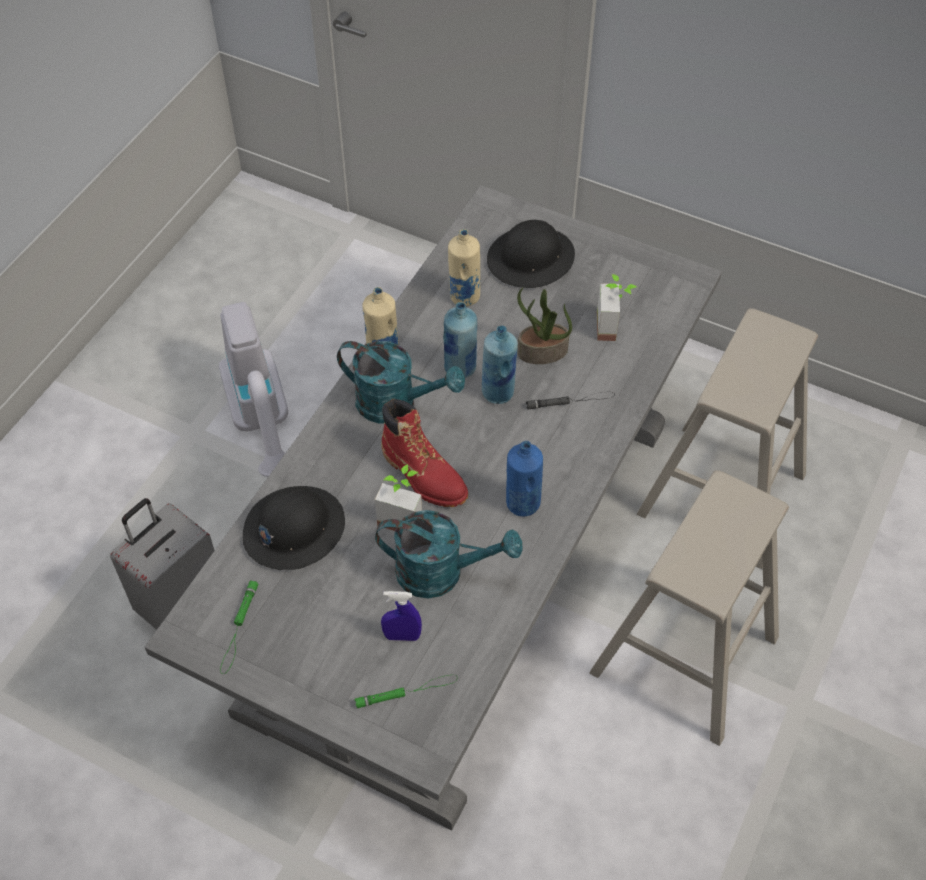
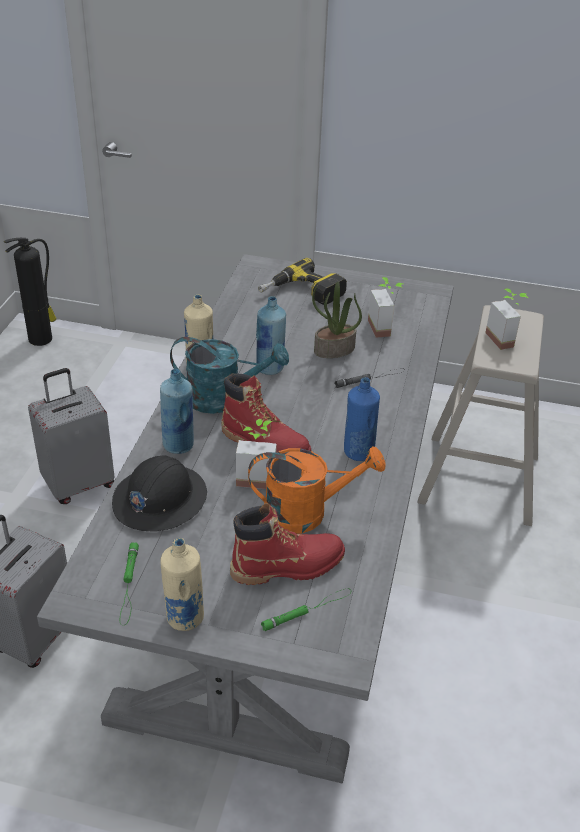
camera: 15 degrees left, 15 degrees down
vacuum cleaner [219,302,288,477] -> grey suitcase [28,368,115,504]
turquoise watering can [375,510,522,599] -> orange watering can [248,446,386,534]
blue spray bottle [381,591,422,641] -> red boot [230,503,345,585]
beige bottle [448,229,480,306] -> beige bottle moved to [160,538,204,631]
blue bottle [482,325,518,404] -> blue bottle moved to [160,369,194,454]
black hard hat [487,220,575,288] -> power drill [258,258,347,305]
beige stool [589,470,789,746] -> none
none -> fire extinguisher [4,238,57,346]
none -> potted plant [485,289,528,350]

